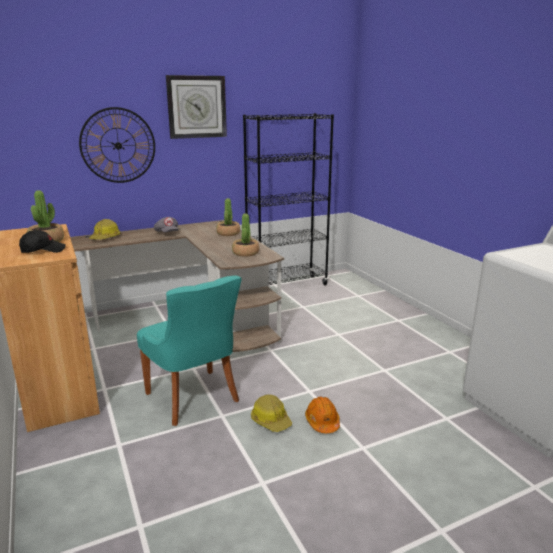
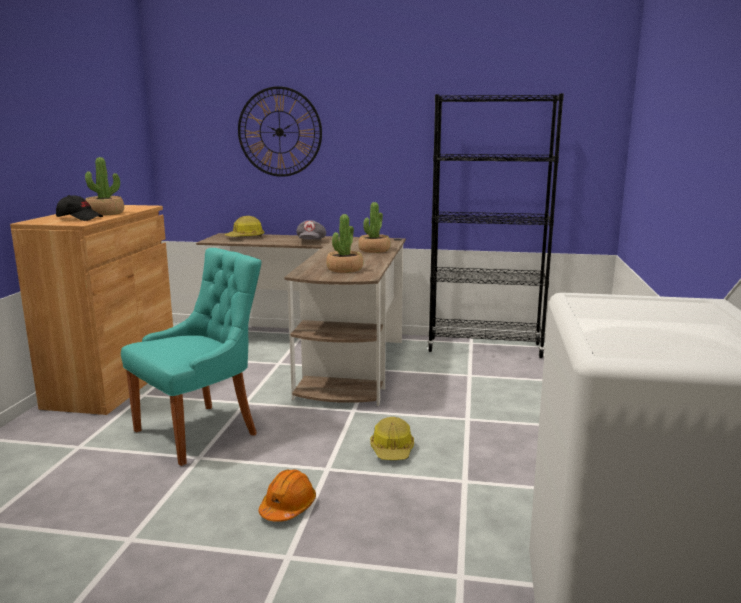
camera: 35 degrees right, 5 degrees down
turquoise chair [137,275,242,426] -> turquoise chair turned 135 degrees counterclockwise [121,248,261,466]
wall clock [166,75,227,139] -> none
hard hat [251,395,292,432] -> hard hat moved to [370,417,414,460]

